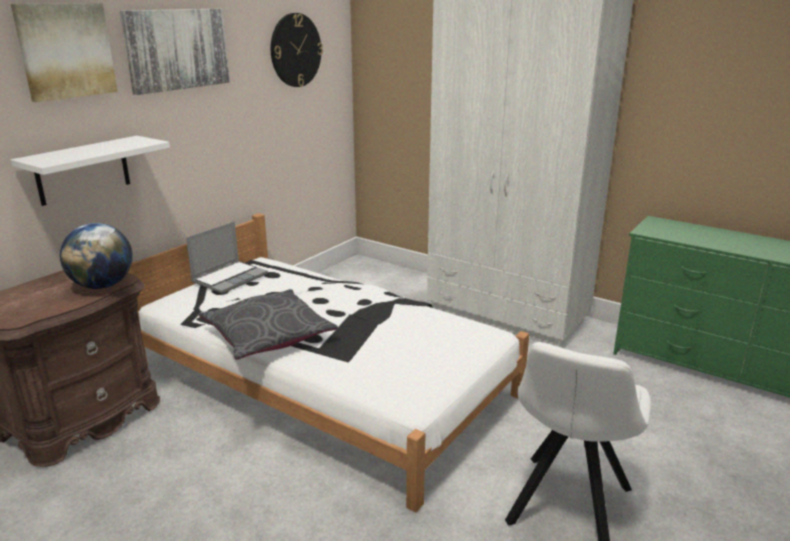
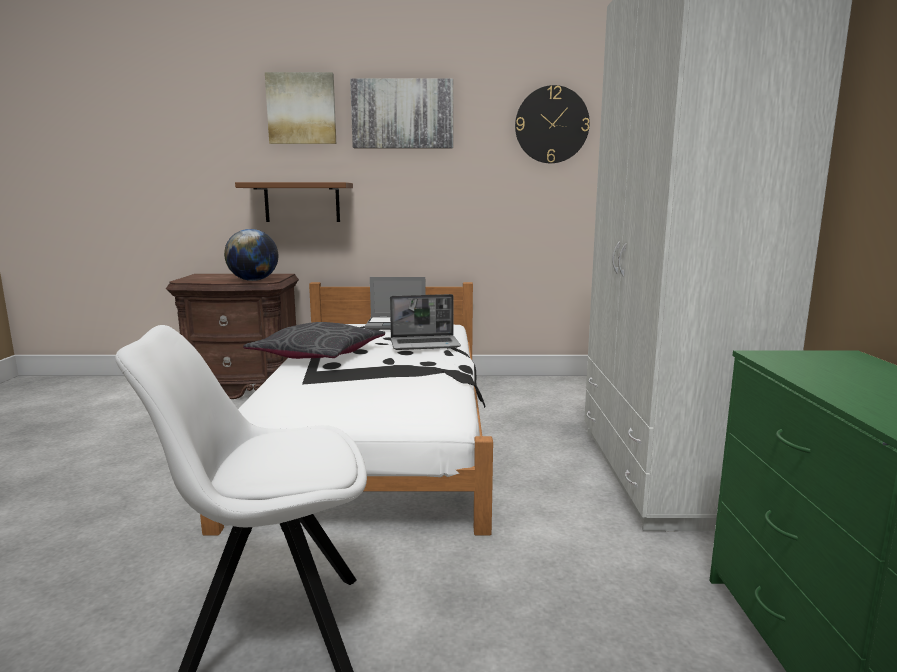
camera: 55 degrees right, 10 degrees down
white shelf [11,136,170,206] -> brown shelf [235,182,353,222]
none -> laptop [390,294,461,350]

